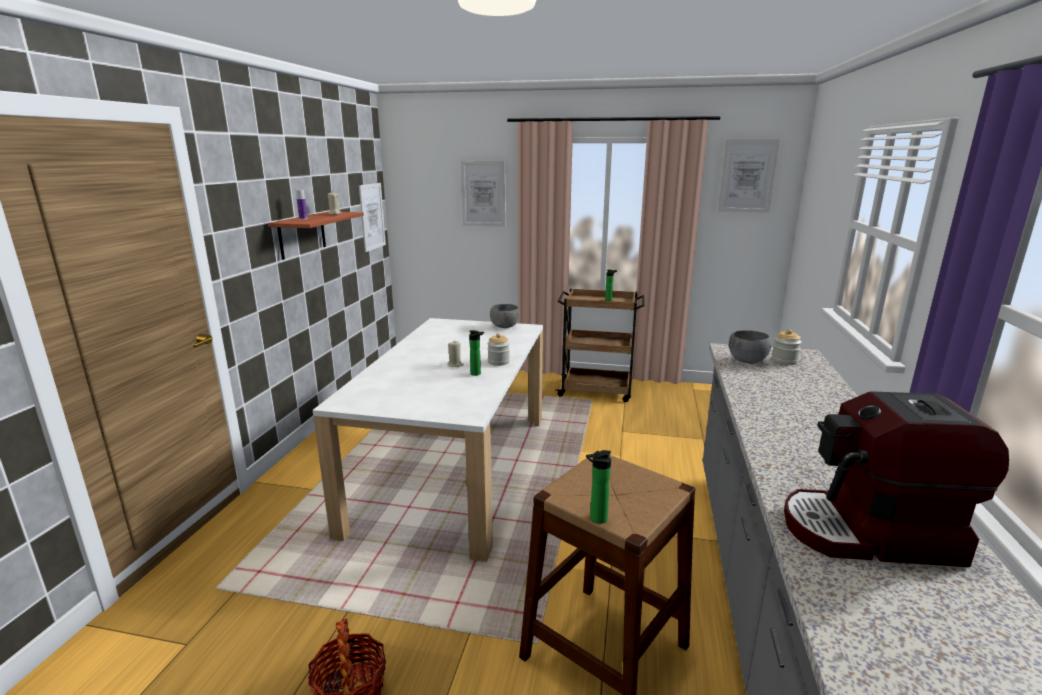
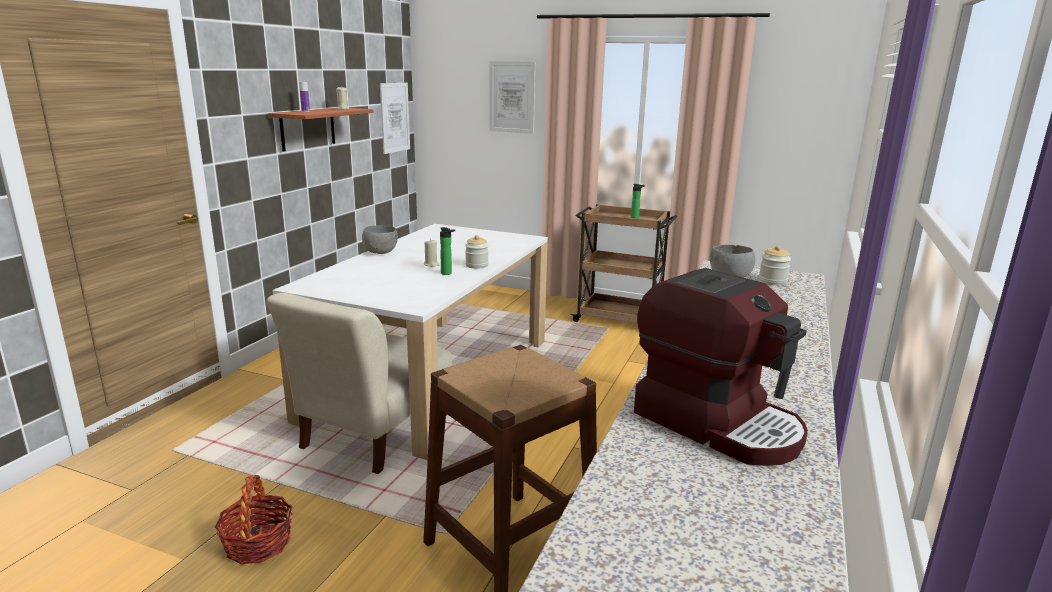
camera: 10 degrees right, 0 degrees up
grey bowl [490,304,519,328] -> grey bowl moved to [362,225,398,254]
bottle [586,450,611,524] -> none
picture [718,139,780,213] -> none
coffee machine [784,391,1009,567] -> coffee machine turned 150 degrees counterclockwise [634,268,808,466]
none -> beige chair [267,293,452,474]

